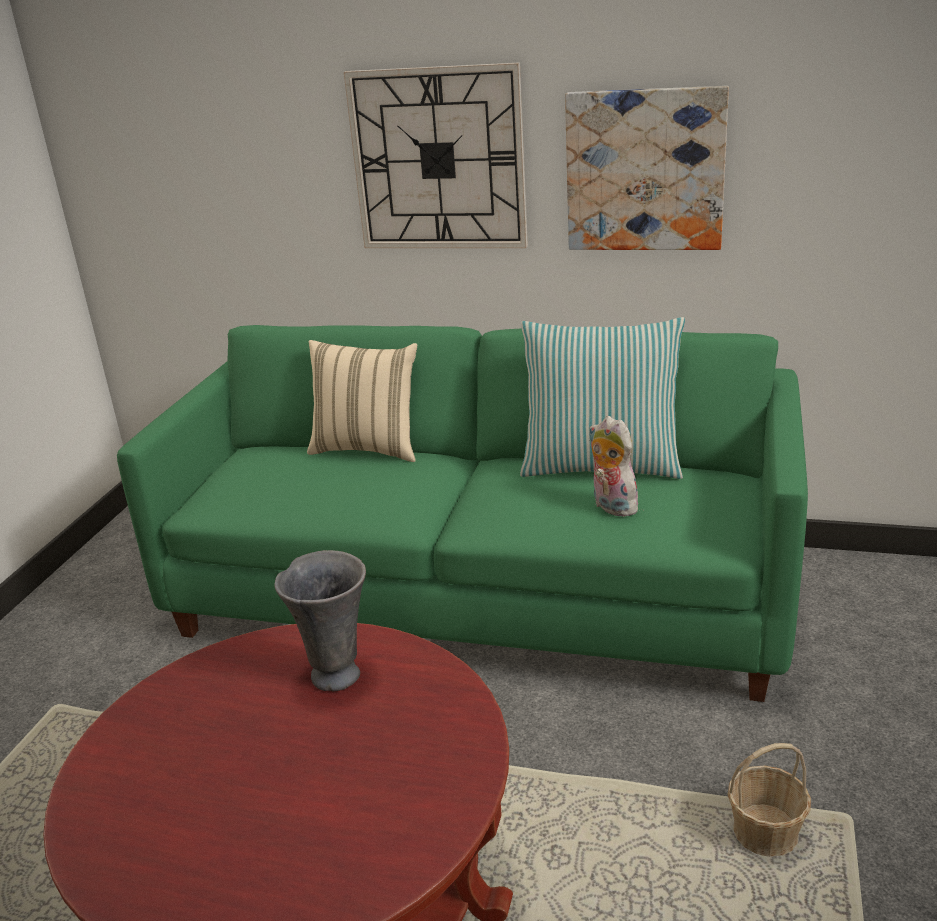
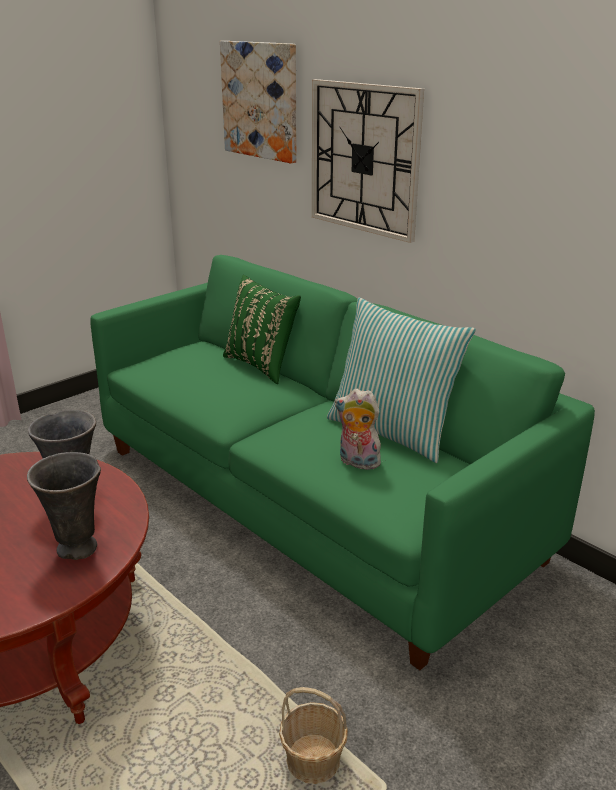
camera: 30 degrees right, 0 degrees up
beige pillow [307,340,417,462] -> green pillow [223,275,301,384]
picture [565,86,729,250] -> picture moved to [220,41,297,163]
plush toy [589,416,638,517] -> plush toy turned 60 degrees counterclockwise [335,389,383,470]
none -> grey vase [27,452,101,560]

